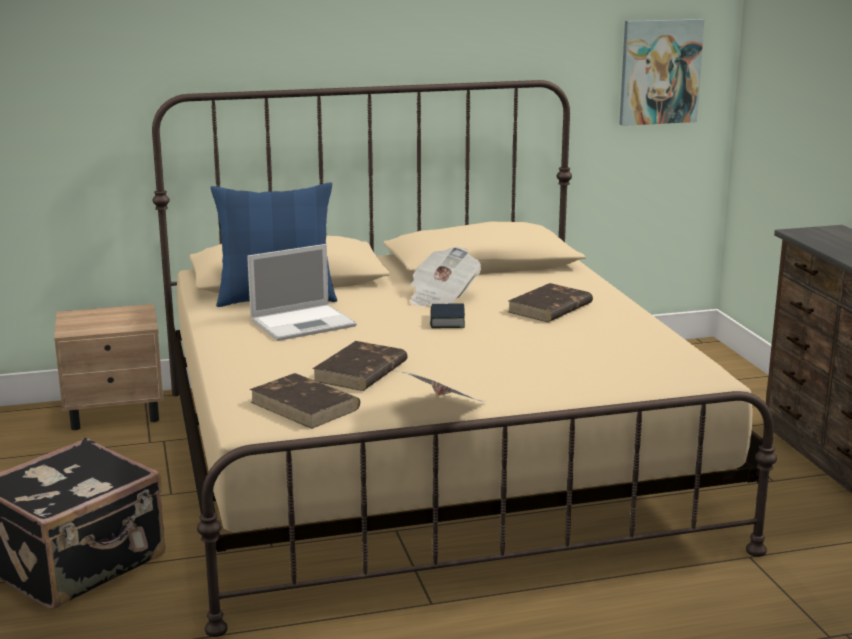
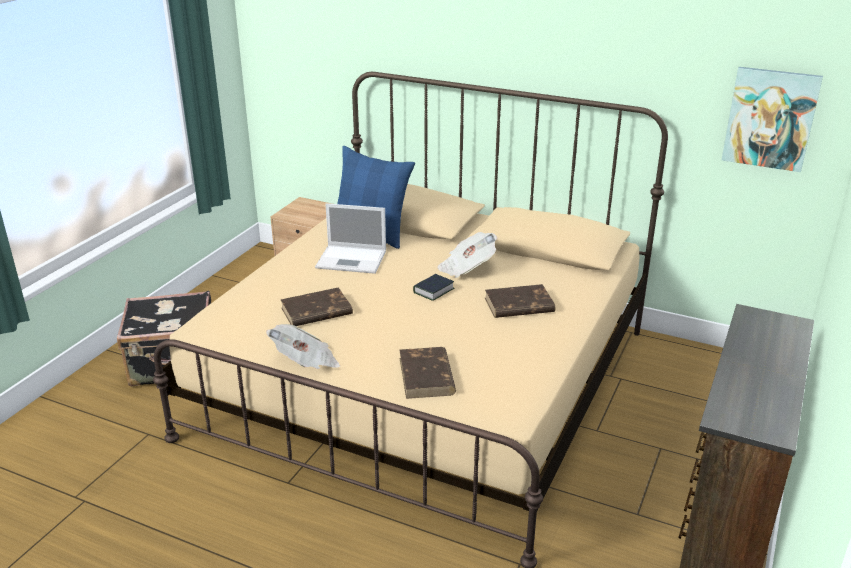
camera: 40 degrees right, 10 degrees up
brown book [250,373,360,429] -> brown book moved to [399,347,456,399]

